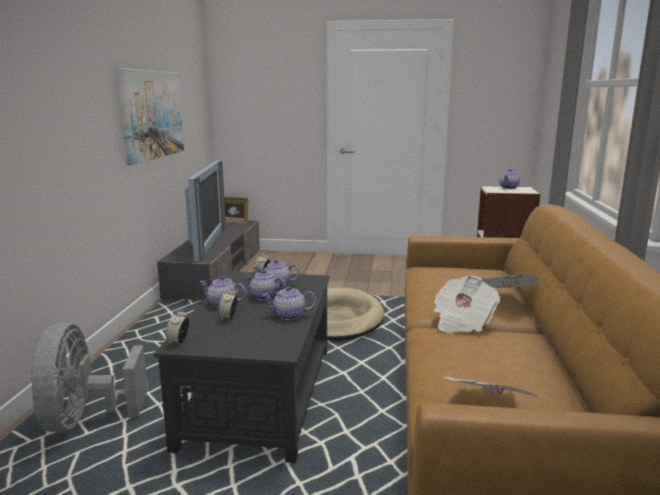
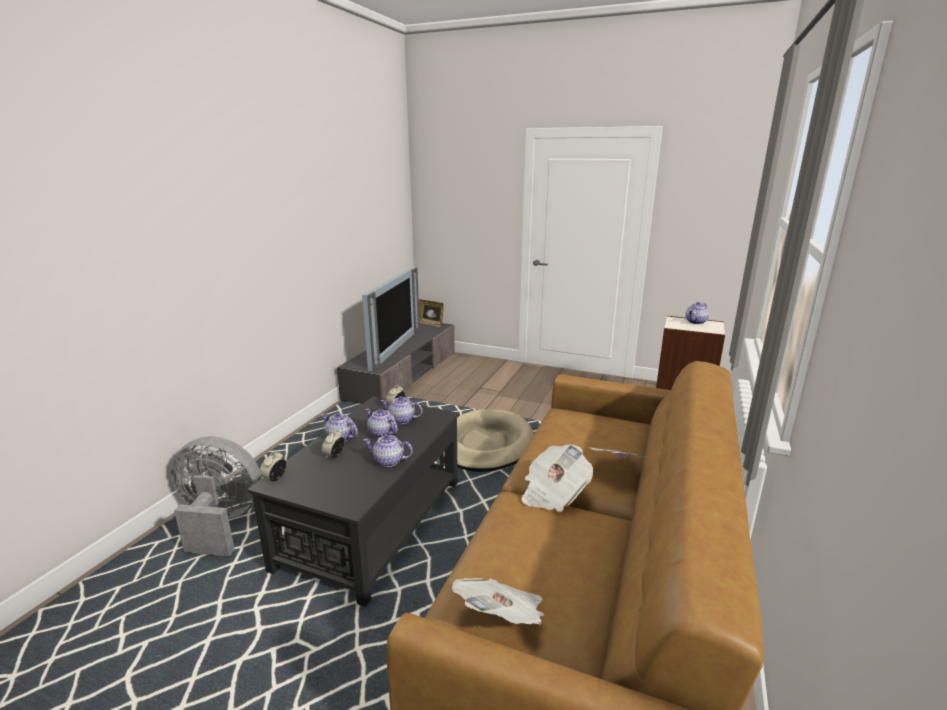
camera: 15 degrees right, 5 degrees up
grey fan [31,323,148,432] -> grey fan turned 90 degrees clockwise [171,436,262,557]
picture [117,68,184,165] -> none

